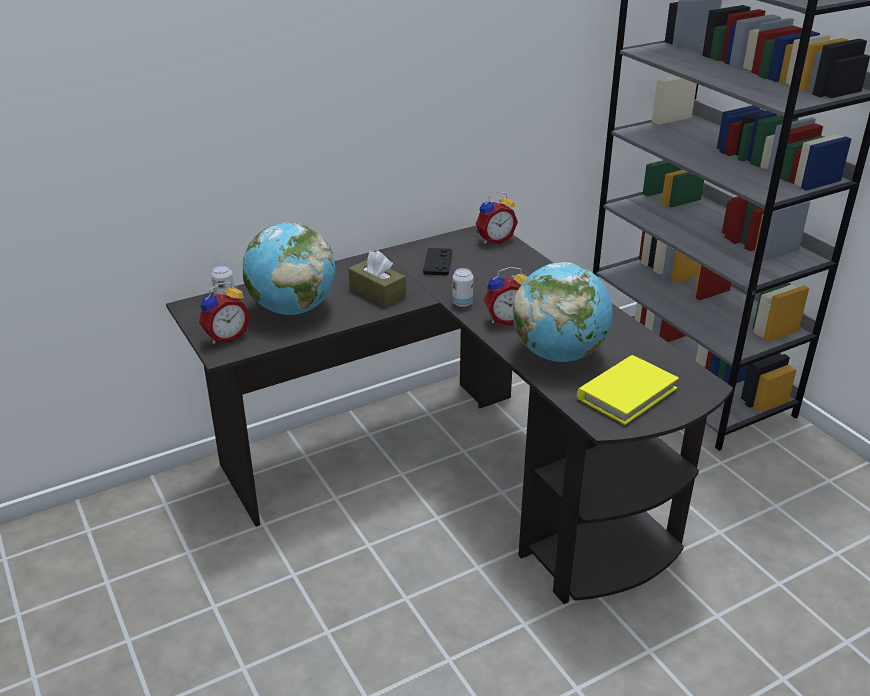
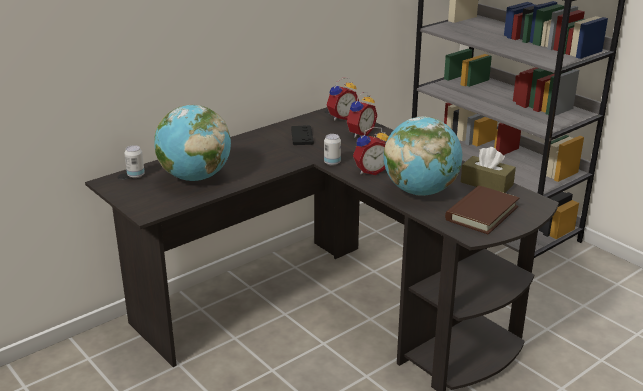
camera: 10 degrees left, 5 degrees down
alarm clock [199,282,250,344] -> alarm clock moved to [347,92,377,138]
brown tissue box [349,251,406,307] -> brown tissue box moved to [461,147,516,193]
yellow book [577,355,679,425] -> brown book [445,186,519,234]

